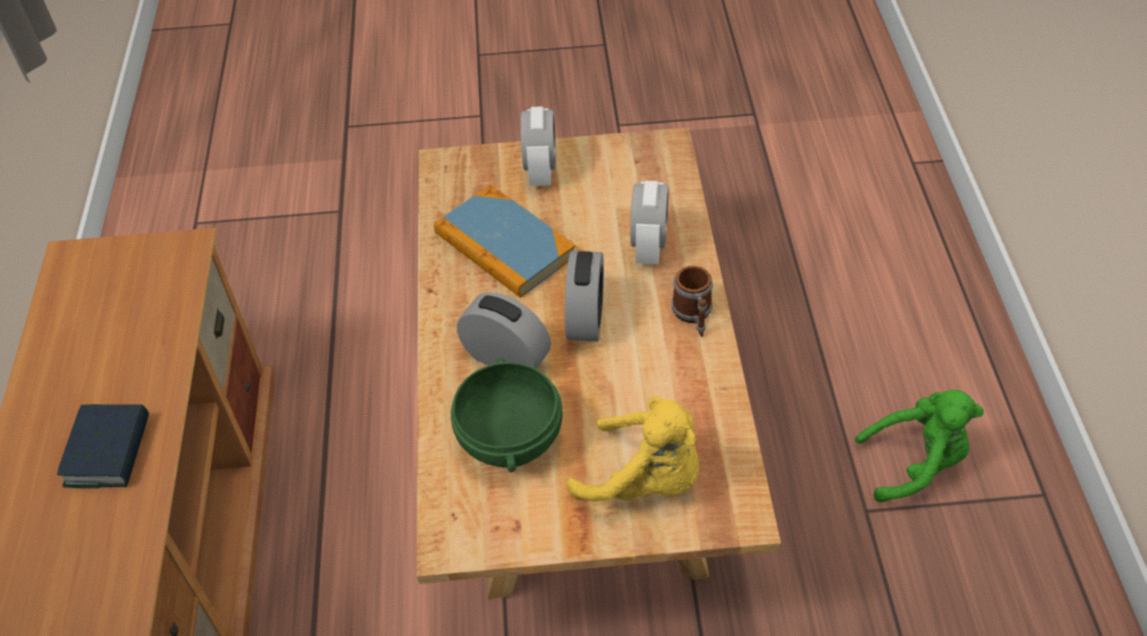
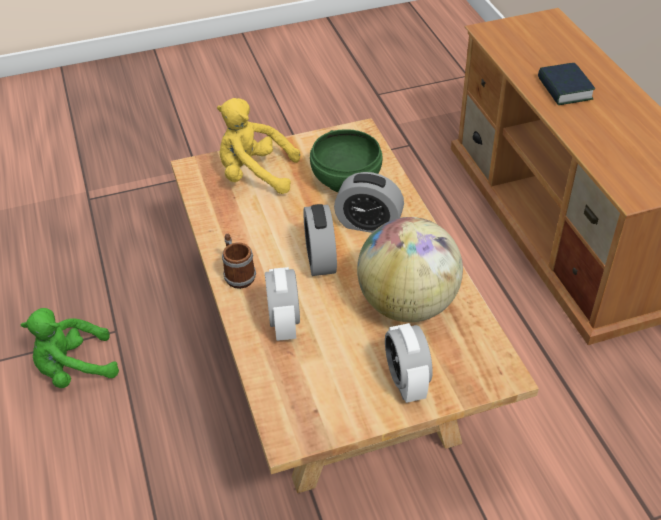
camera: 165 degrees right, 5 degrees down
book [434,185,576,298] -> globe [357,217,463,322]

